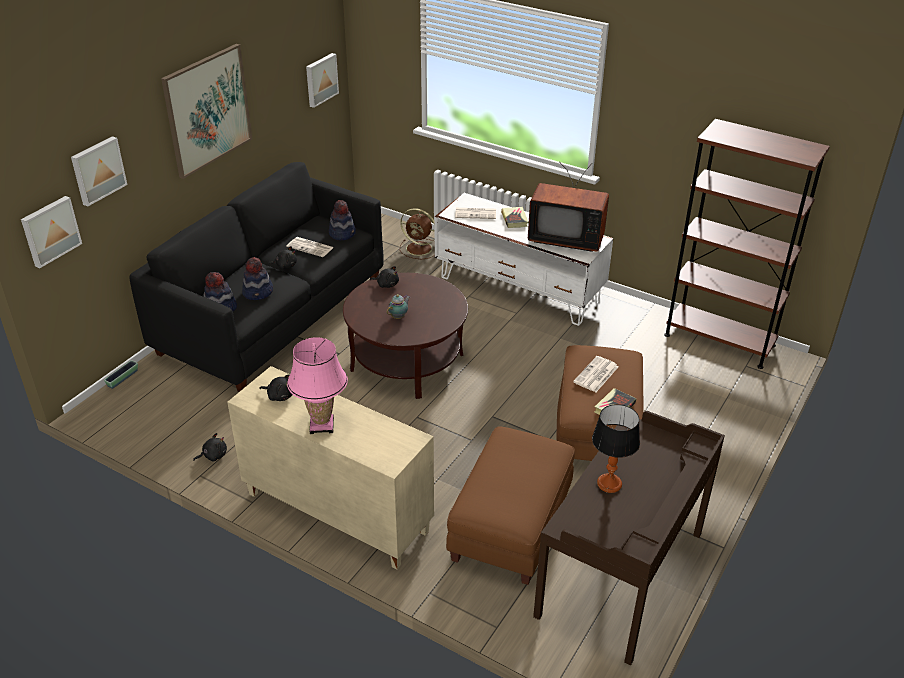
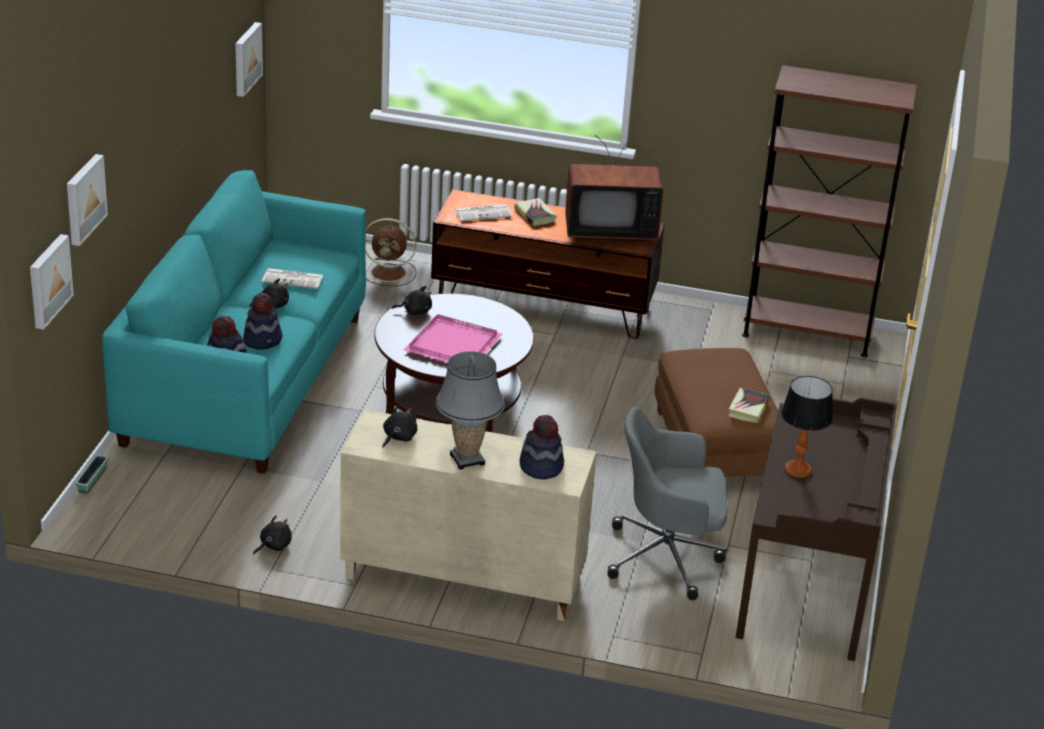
camera: 20 degrees left, 5 degrees down
black sofa [129,162,384,392] -> turquoise sofa [102,170,366,474]
picture [161,44,252,179] -> none
black plush toy [260,374,293,401] -> black plush toy turned 60 degrees counterclockwise [382,405,418,448]
pink table lamp [287,337,348,434] -> grey table lamp [435,351,505,470]
hat [329,200,356,241] -> hat moved to [520,415,564,480]
teapot [387,294,410,319] -> pink tray [404,314,502,363]
white tv stand [434,193,613,326] -> brown tv stand [431,189,665,339]
brown ottoman [446,427,575,585] -> grey office chair [608,407,728,600]
newspaper [573,356,618,392] -> none

